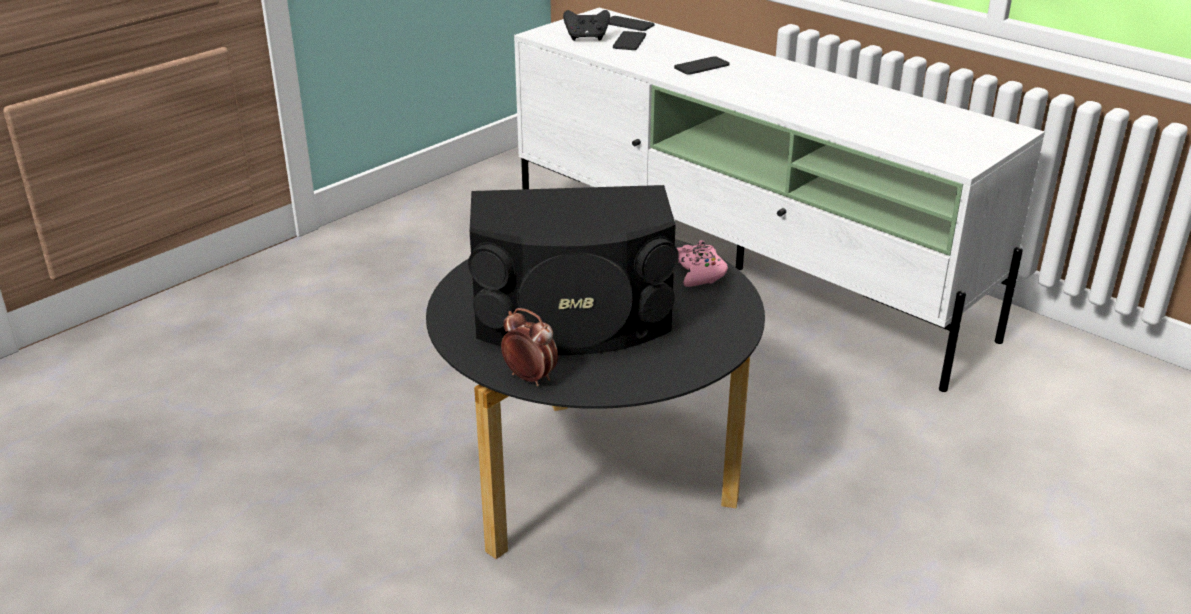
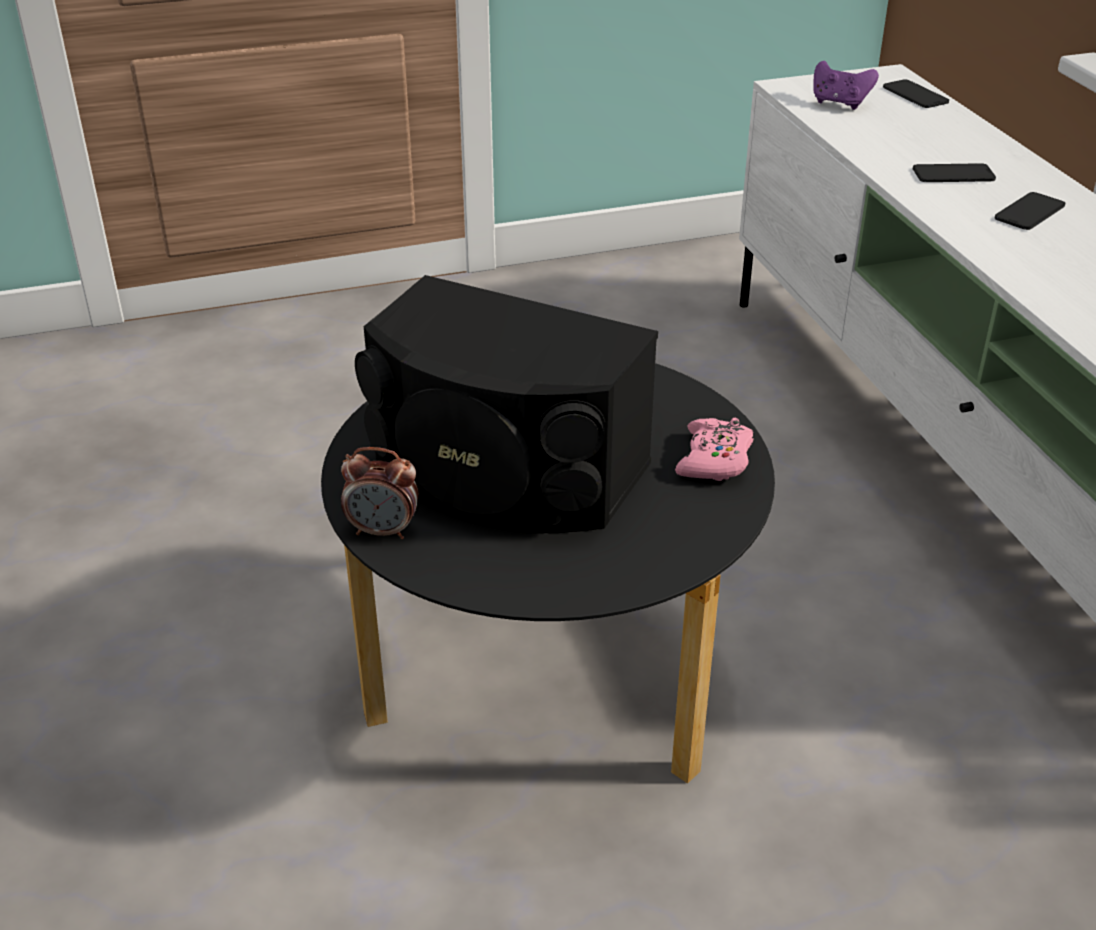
camera: 30 degrees right, 5 degrees up
alarm clock [501,308,558,386] -> alarm clock turned 120 degrees clockwise [341,447,418,539]
black game controller [563,10,610,41] -> purple game controller [813,61,879,110]
phone [613,31,646,50] -> phone moved to [995,192,1065,230]

